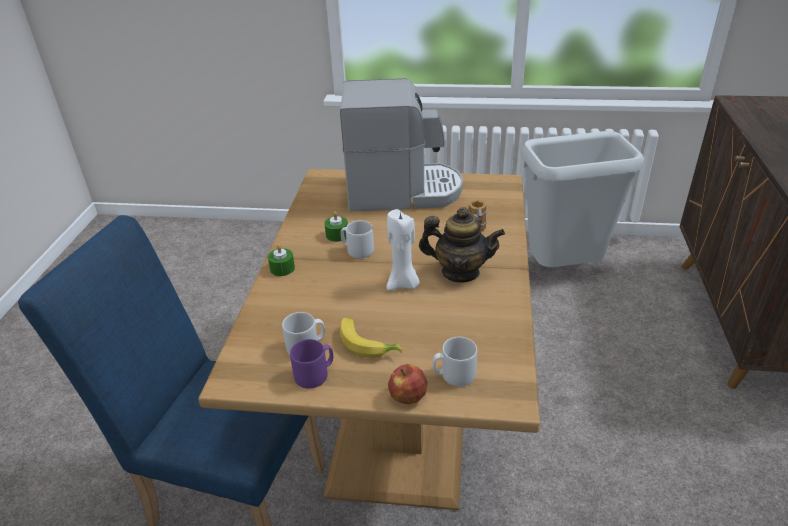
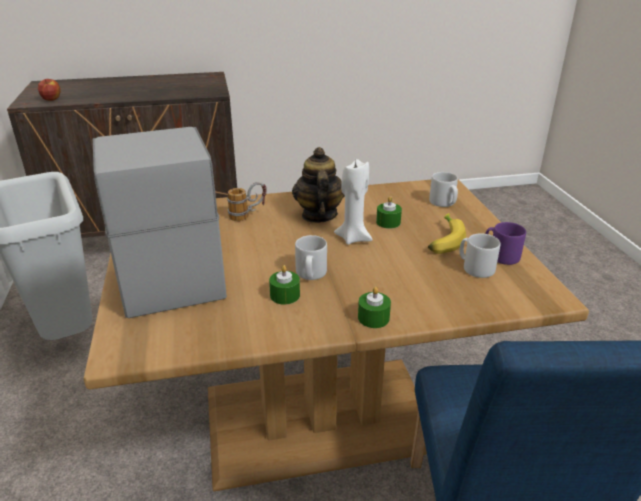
camera: 110 degrees left, 5 degrees down
apple [388,364,428,404] -> apple moved to [38,79,61,101]
none -> green candle [376,196,402,229]

